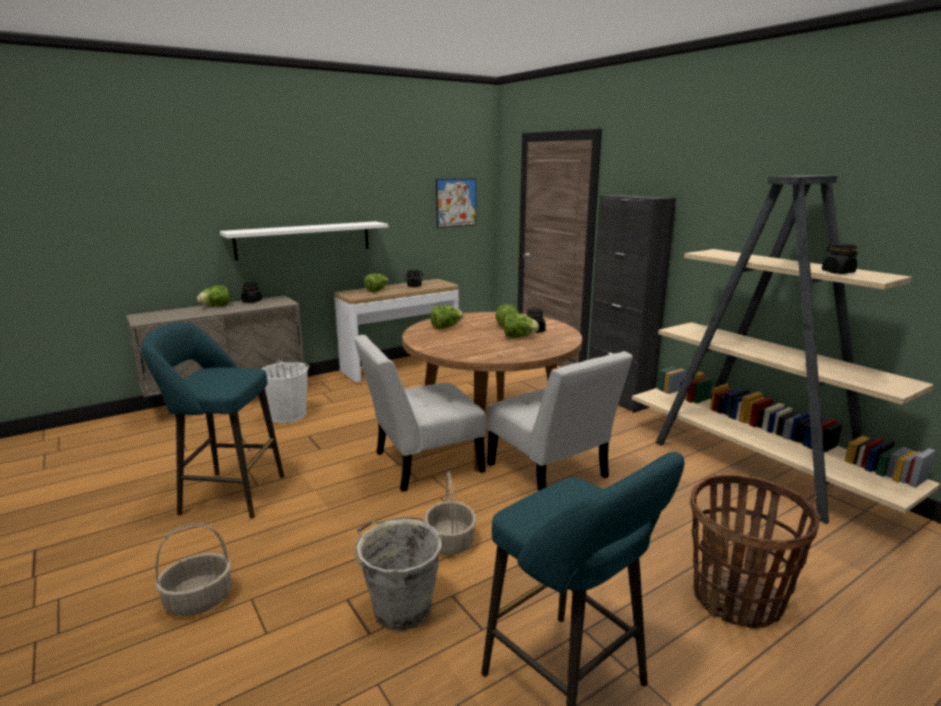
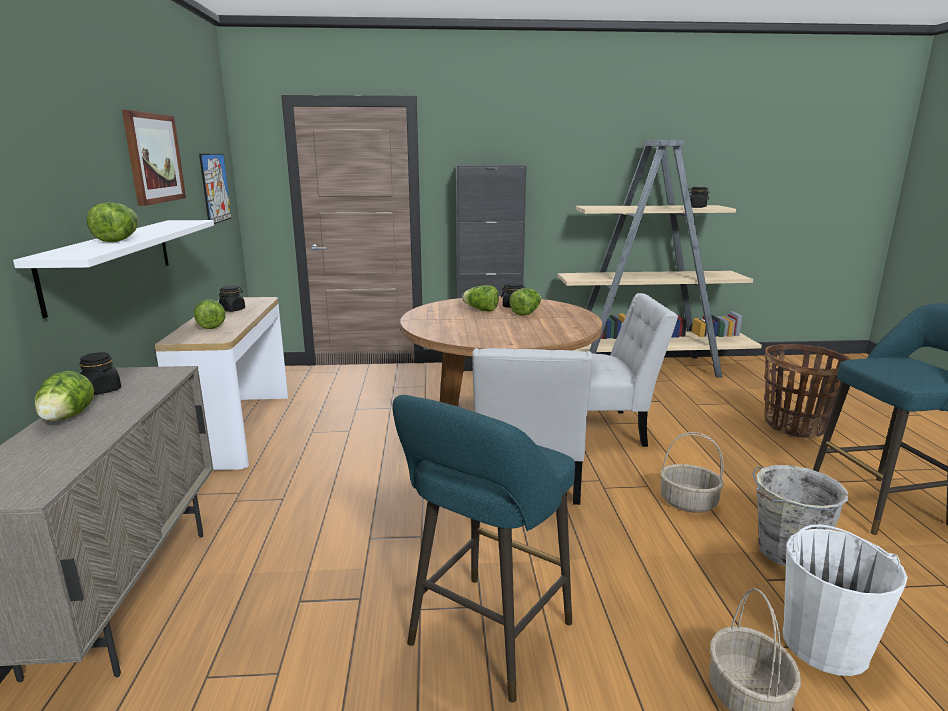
camera: 60 degrees left, 0 degrees up
white bucket [262,361,309,423] -> white bucket moved to [783,524,908,676]
lettuce [430,305,463,329] -> lettuce moved to [87,202,138,242]
none -> picture [122,110,186,206]

